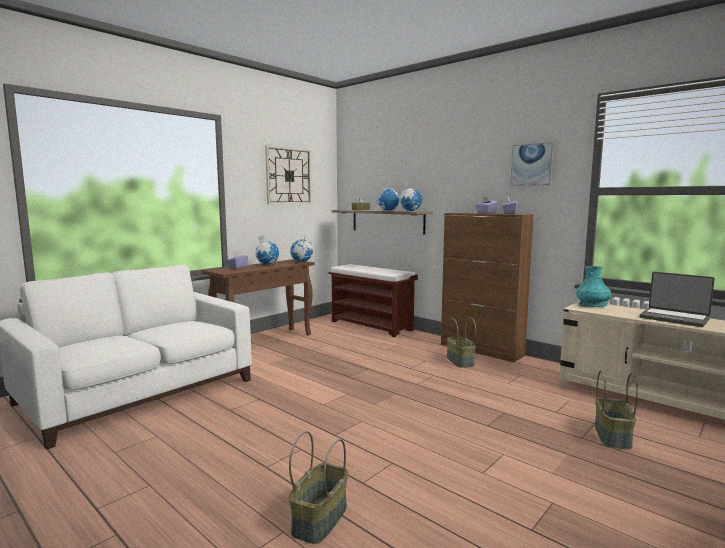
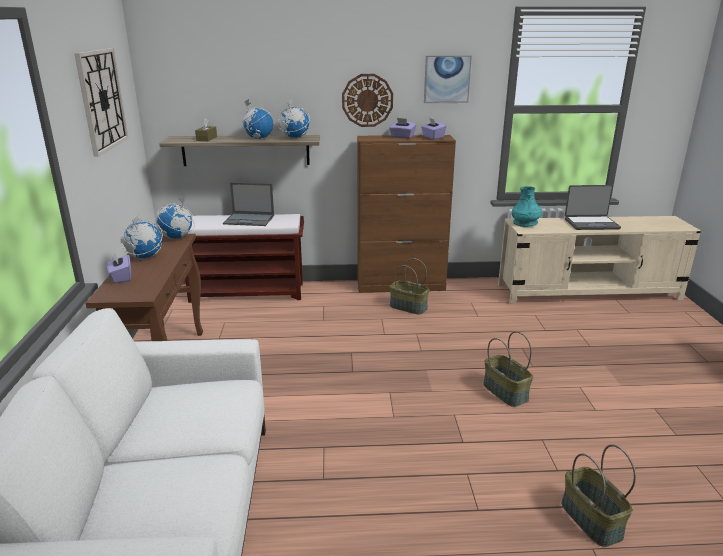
camera: 45 degrees left, 15 degrees up
basket [595,370,638,450] -> basket moved to [483,331,533,407]
none -> laptop [223,182,274,226]
none -> wall clock [342,74,393,127]

